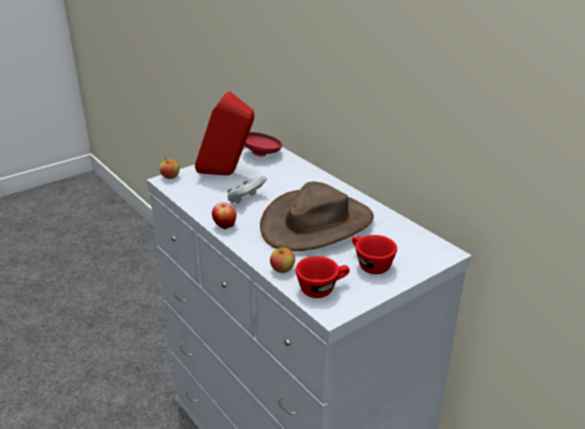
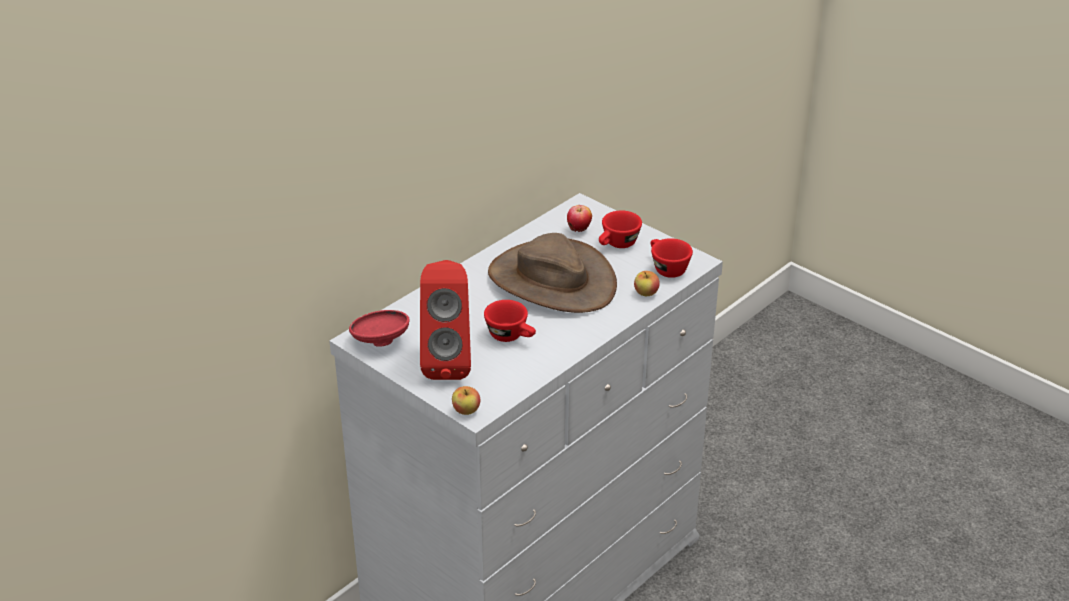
camera: 100 degrees left, 5 degrees up
apple [212,203,237,229] -> apple moved to [567,205,592,232]
white game controller [227,175,267,204] -> red cup [484,300,536,342]

